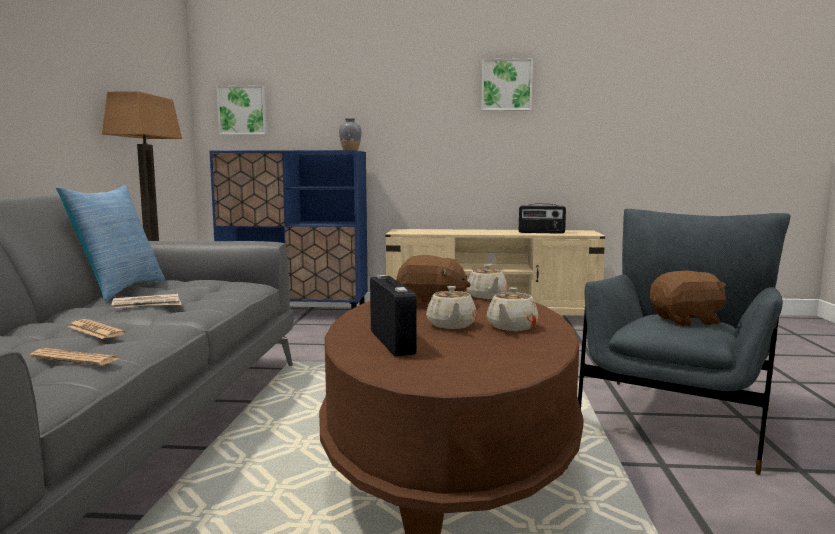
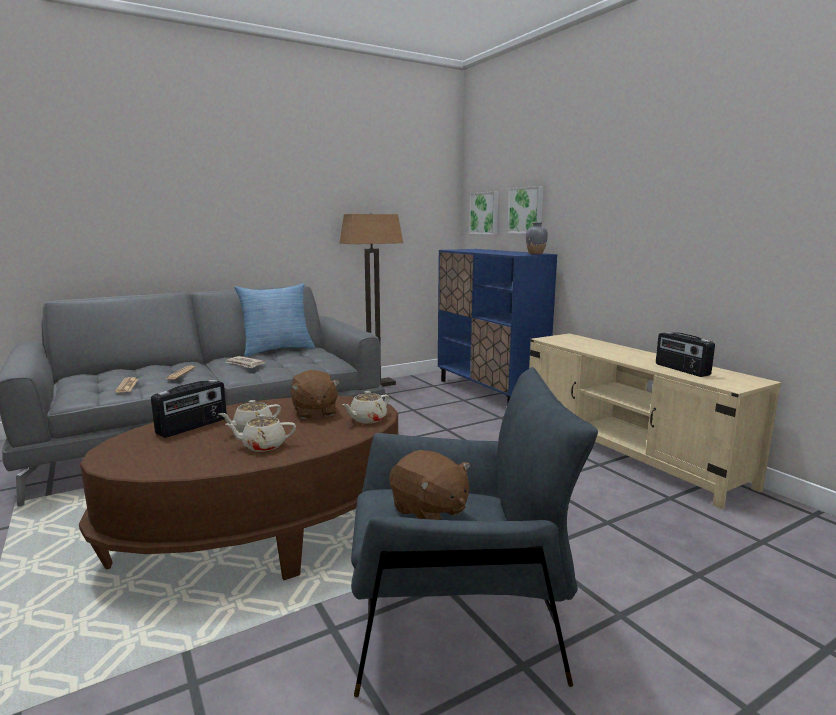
camera: 55 degrees right, 5 degrees up
picture [481,58,533,111] -> picture moved to [507,186,543,234]

